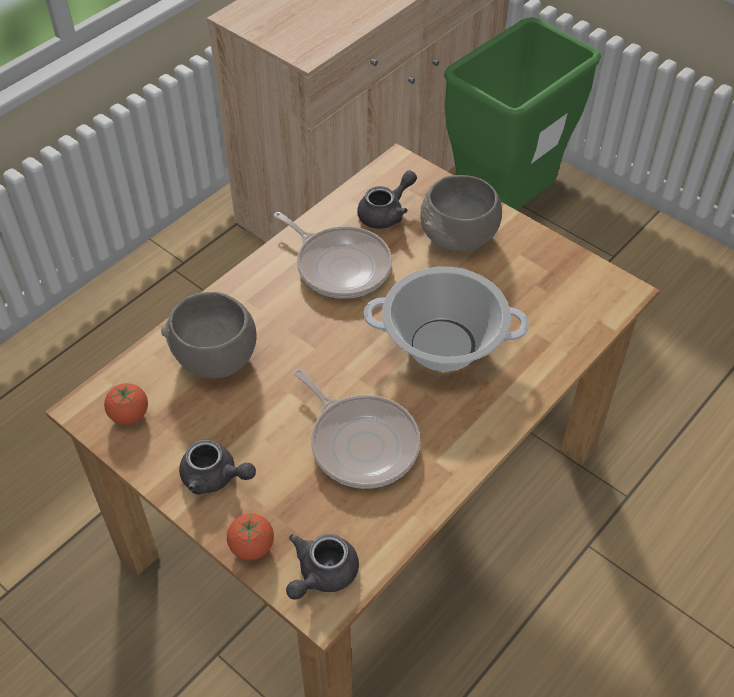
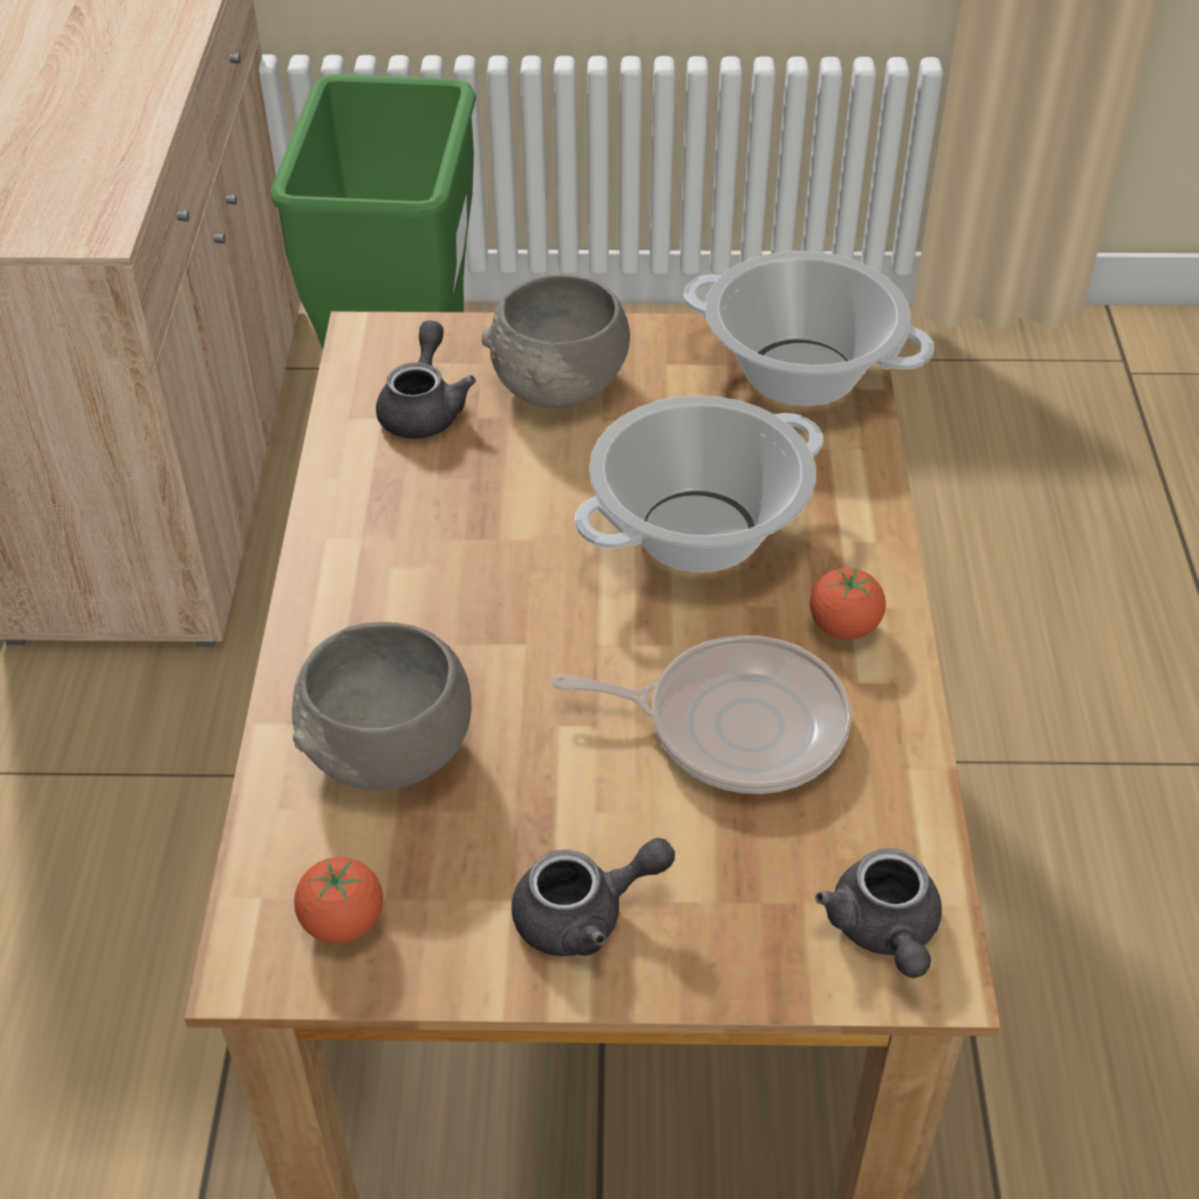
camera: 40 degrees left, 5 degrees down
tomato [227,513,274,560] -> tomato moved to [810,568,886,639]
frying pan [274,212,392,299] -> none
none -> cooking pot [683,251,934,406]

